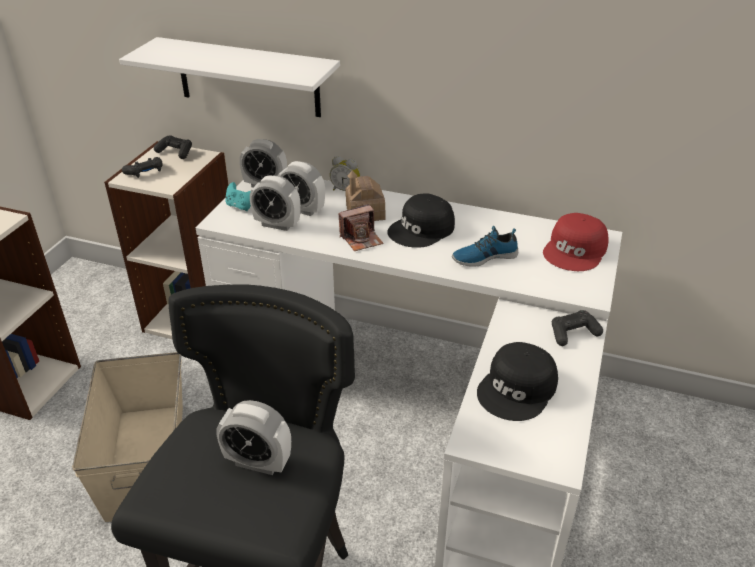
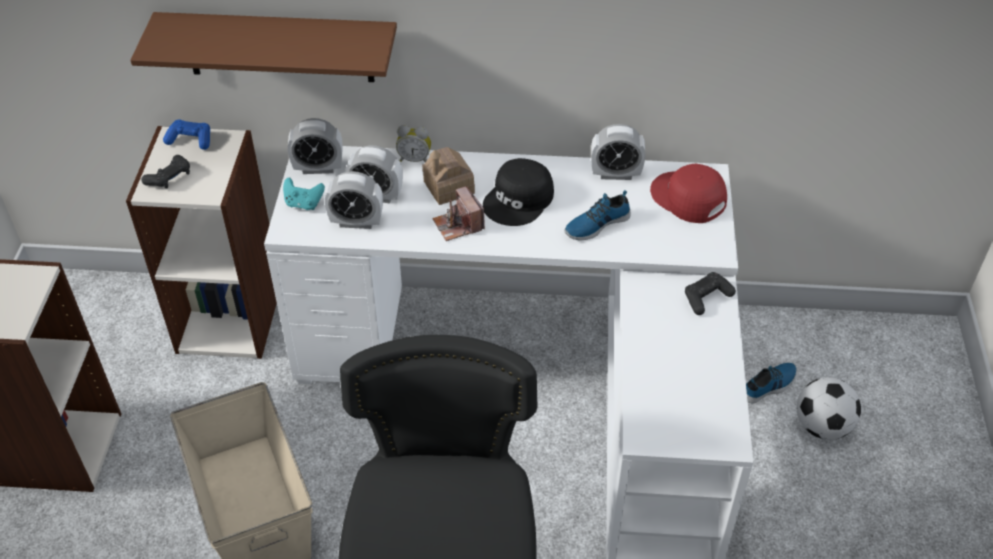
camera: 15 degrees left, 10 degrees up
white shelf [119,37,340,117] -> brown shelf [130,12,397,82]
black game controller [154,135,192,159] -> blue game controller [163,119,210,150]
alarm clock [216,400,291,475] -> alarm clock moved to [591,124,646,180]
camera [339,204,383,251] -> camera turned 105 degrees clockwise [432,186,485,241]
black cap [477,342,558,421] -> none
red cap [543,213,609,271] -> red cap turned 120 degrees clockwise [650,164,727,223]
none -> shoe [746,363,797,404]
none -> football [797,377,861,440]

